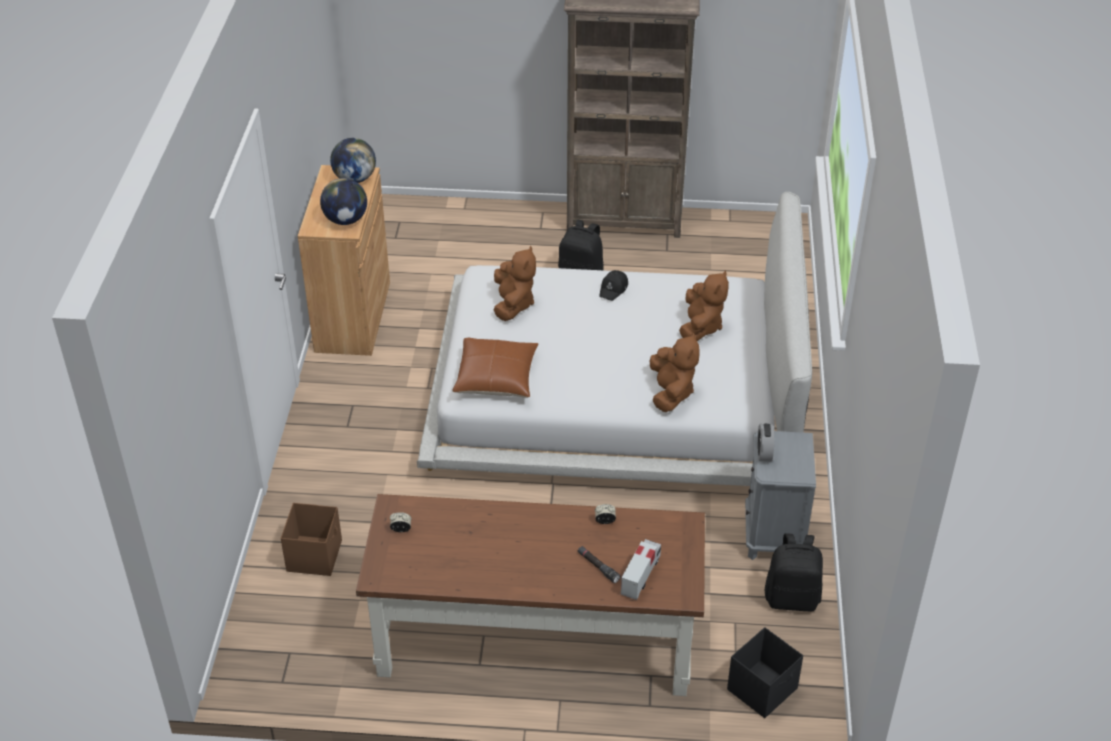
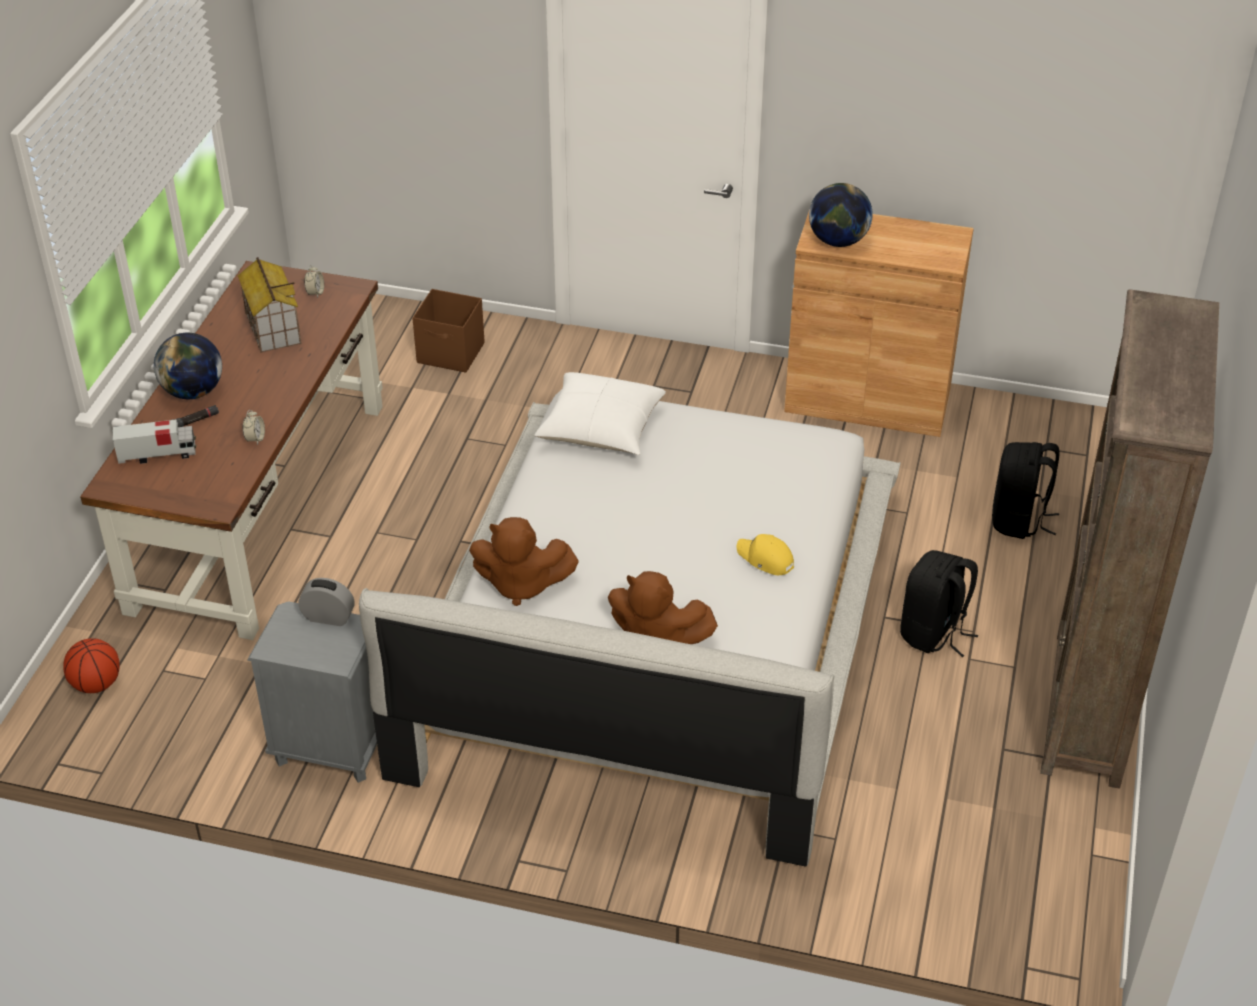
camera: 100 degrees right, 0 degrees up
globe [330,138,376,183] -> globe moved to [154,333,222,399]
brown pillow [452,338,538,398] -> white pillow [534,372,666,455]
brown plush toy [494,246,536,321] -> none
black cap [599,270,628,301] -> yellow cap [737,534,794,575]
toy truck [621,539,661,600] -> toy truck turned 45 degrees counterclockwise [112,420,196,464]
black storage box [727,627,803,718] -> basketball [63,638,120,693]
black backpack [765,533,823,611] -> black backpack moved to [992,442,1059,539]
none -> toy house [238,257,302,353]

